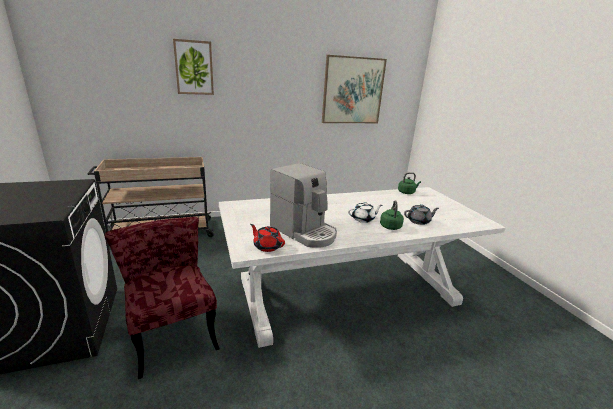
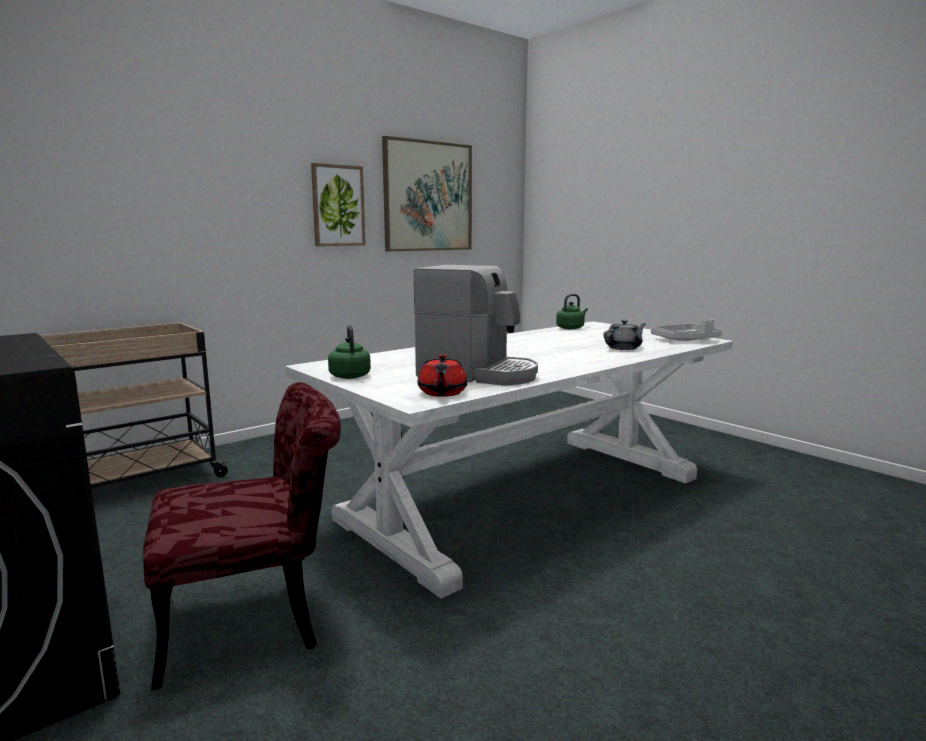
camera: 20 degrees left, 10 degrees down
red chair [104,217,220,379] -> red chair turned 120 degrees clockwise [143,382,341,691]
picture [173,39,214,95] -> picture moved to [311,163,366,246]
red teapot [250,224,285,252] -> red teapot turned 105 degrees counterclockwise [418,354,468,397]
white teapot [348,202,382,223] -> none
green kettle [380,200,404,230] -> green kettle moved to [328,325,371,379]
none -> grey tray [651,319,722,341]

